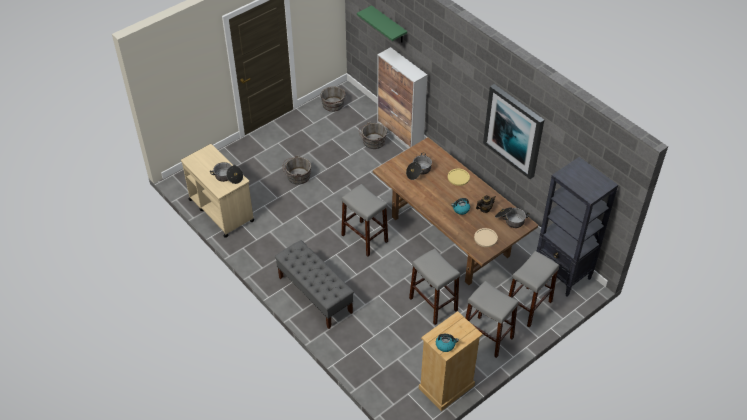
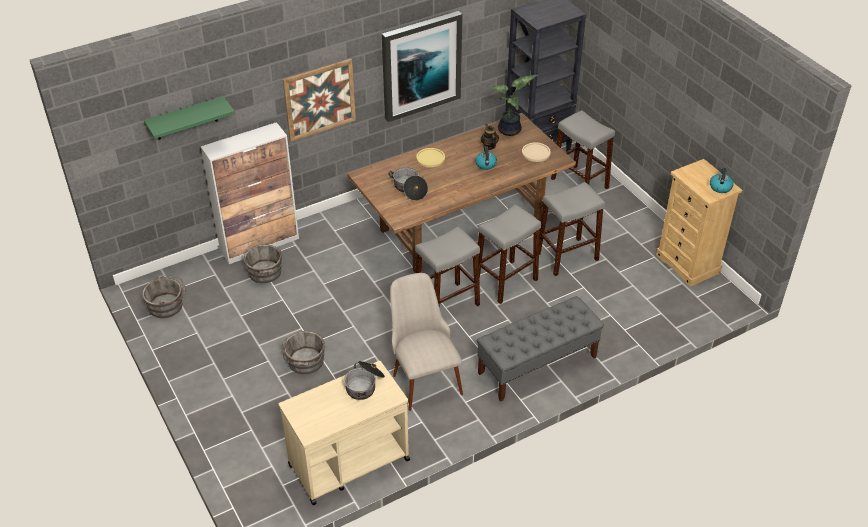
camera: 80 degrees left, 5 degrees down
grey stool [465,281,519,358] -> grey stool moved to [478,204,541,304]
cooking pot [495,207,530,228] -> potted plant [490,75,538,136]
none -> picture [283,58,356,142]
none -> beige chair [390,273,463,411]

